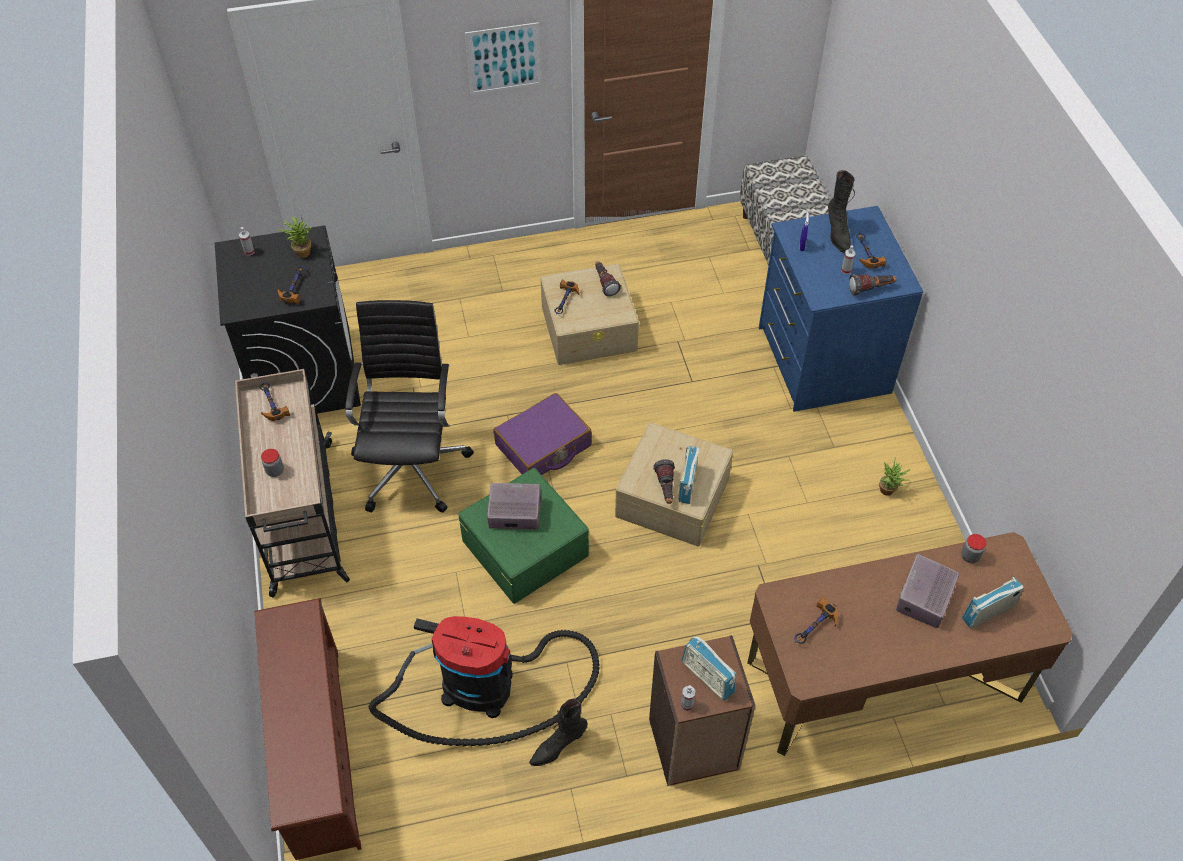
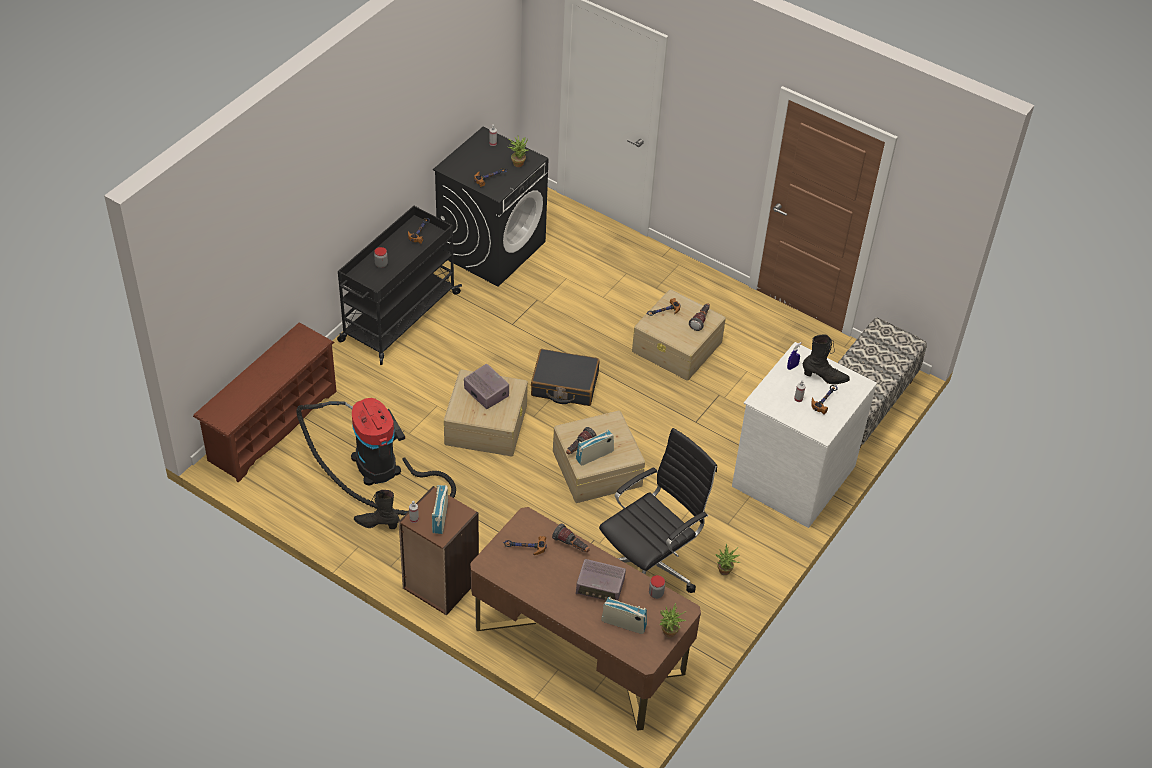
camera: 45 degrees right, 5 degrees down
beige cart [235,369,350,597] -> black cart [337,206,462,365]
black office chair [345,300,474,512] -> black office chair moved to [599,428,717,593]
green storage box [458,468,589,604] -> beige storage box [443,369,528,456]
picture [465,22,541,95] -> none
purple suitcase [493,393,592,475] -> black suitcase [531,349,600,406]
blue dresser [759,206,924,412] -> white dresser [732,342,877,528]
black boot [828,170,855,253] -> black boot turned 120 degrees counterclockwise [803,335,850,384]
flashlight [849,274,897,296] -> flashlight moved to [552,523,590,552]
radio [896,554,959,628] -> radio turned 150 degrees counterclockwise [576,559,626,601]
none -> potted plant [659,603,686,638]

